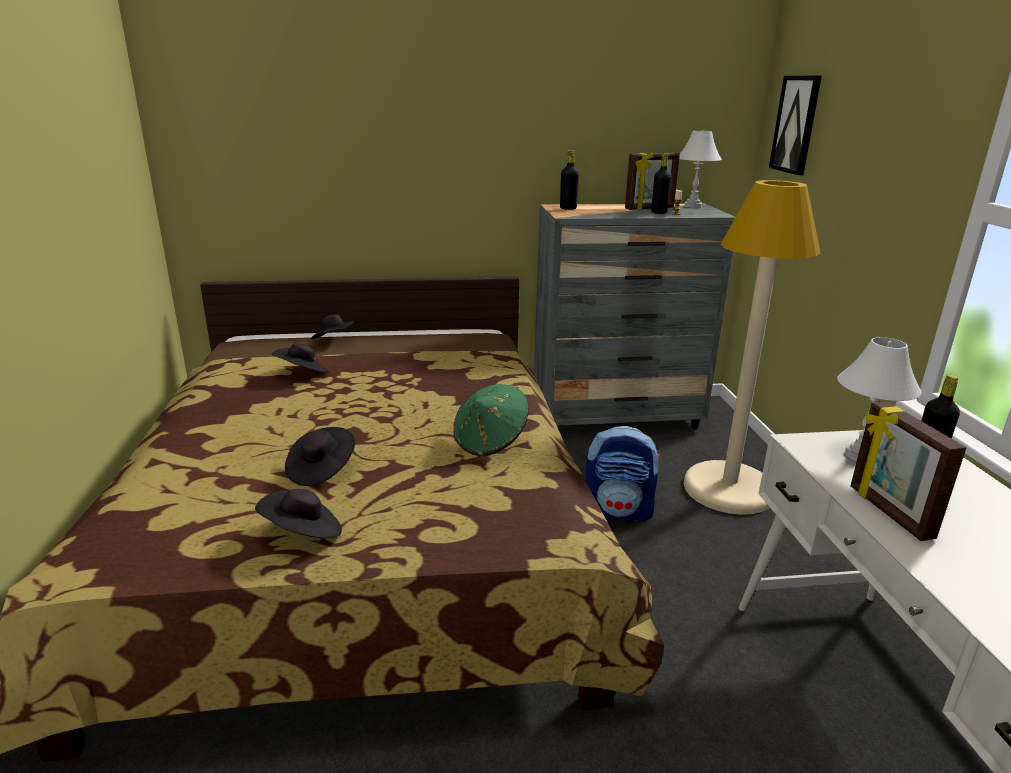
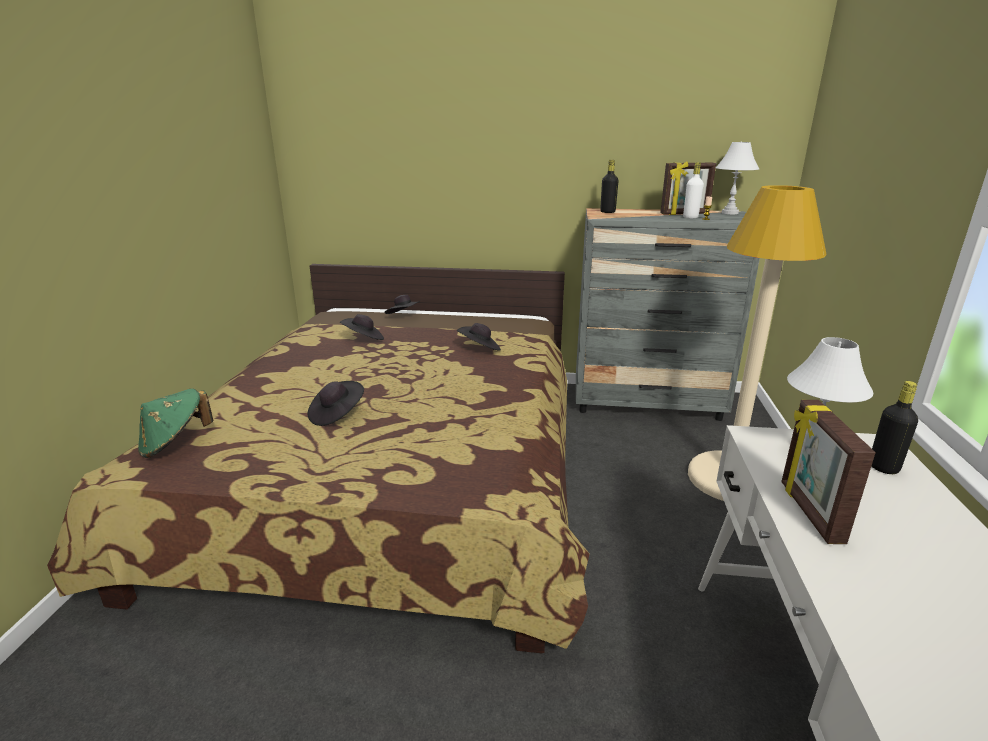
camera: 15 degrees right, 0 degrees up
black hat [255,489,342,538] -> black hat moved to [457,323,501,351]
green hat [453,384,529,456] -> green hat moved to [138,389,213,458]
backpack [585,426,661,522] -> none
black bottle [651,153,672,214] -> white bottle [683,162,704,219]
picture [769,76,822,175] -> none

